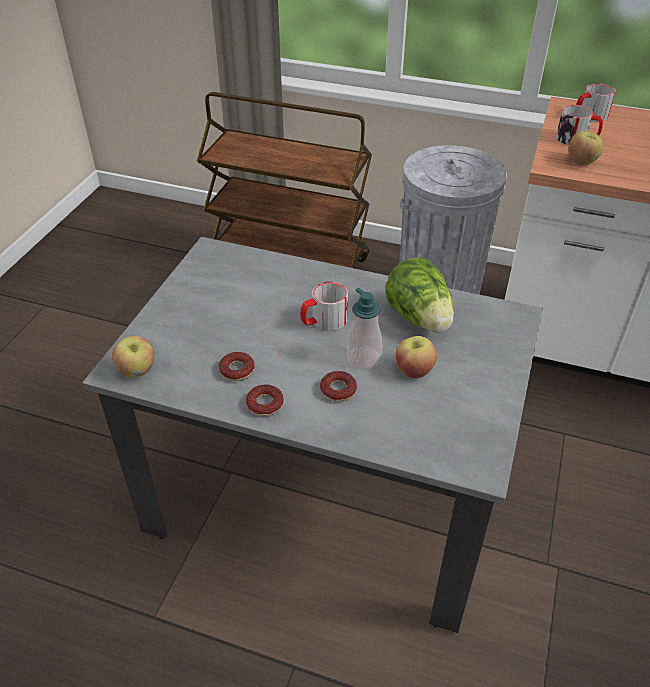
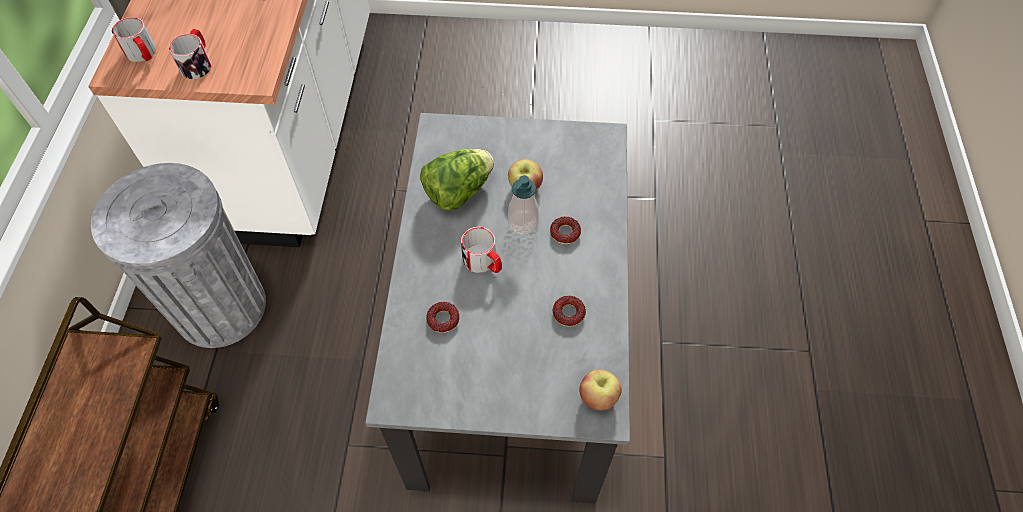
camera: 105 degrees left, 15 degrees up
donut [246,385,284,416] -> donut moved to [426,302,460,333]
apple [569,131,604,165] -> none

